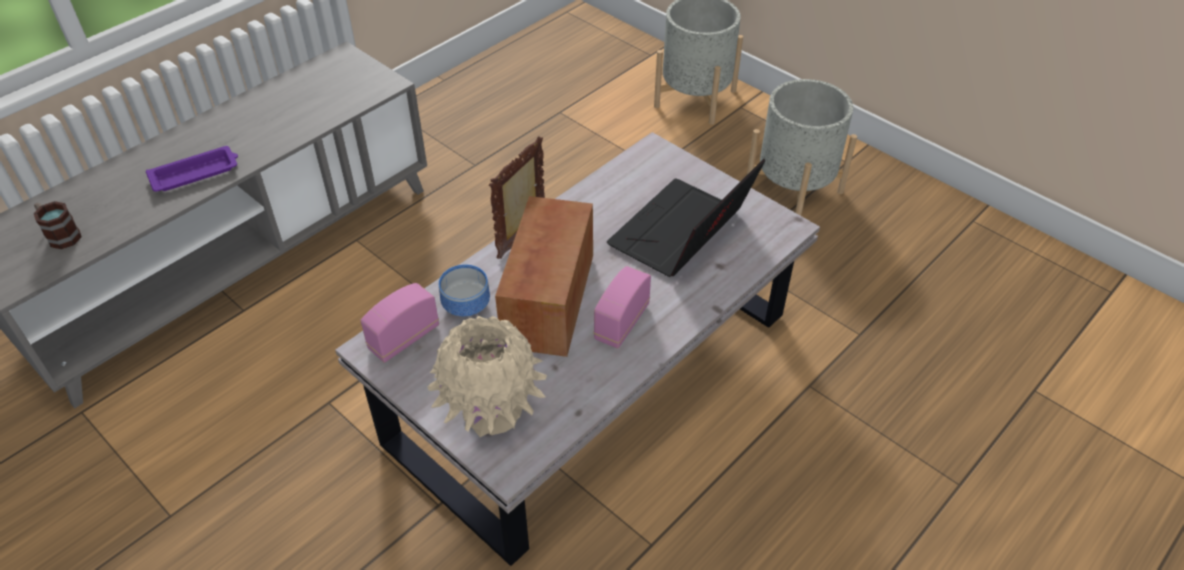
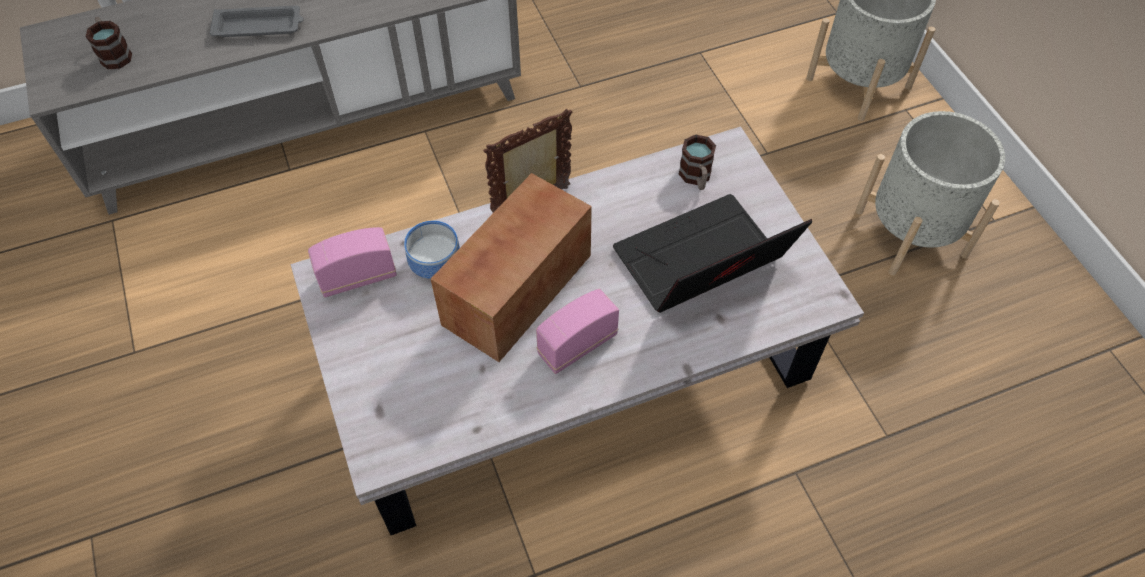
camera: 25 degrees right, 10 degrees up
purple tray [146,146,238,192] -> grey tray [210,6,304,37]
beige vase [427,316,547,437] -> none
none -> mug [679,134,716,190]

